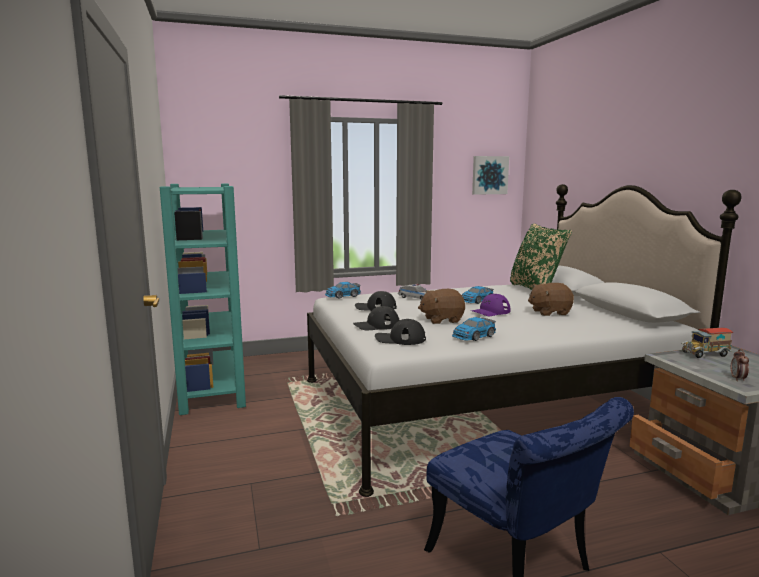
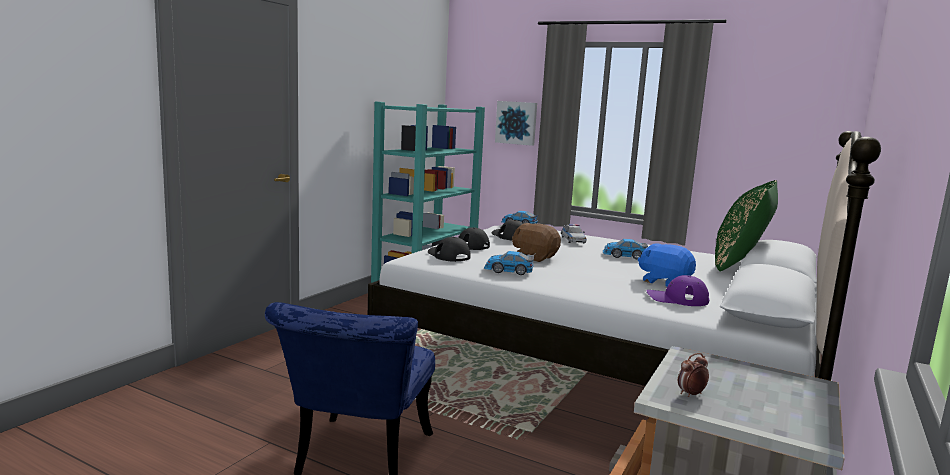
camera: 45 degrees right, 0 degrees up
purple cap [471,294,510,316] -> purple cap moved to [647,275,710,306]
picture [472,156,509,195] -> picture moved to [495,101,537,146]
brown plush toy [528,283,574,316] -> blue plush toy [638,243,696,287]
toy truck [682,328,733,358] -> none

